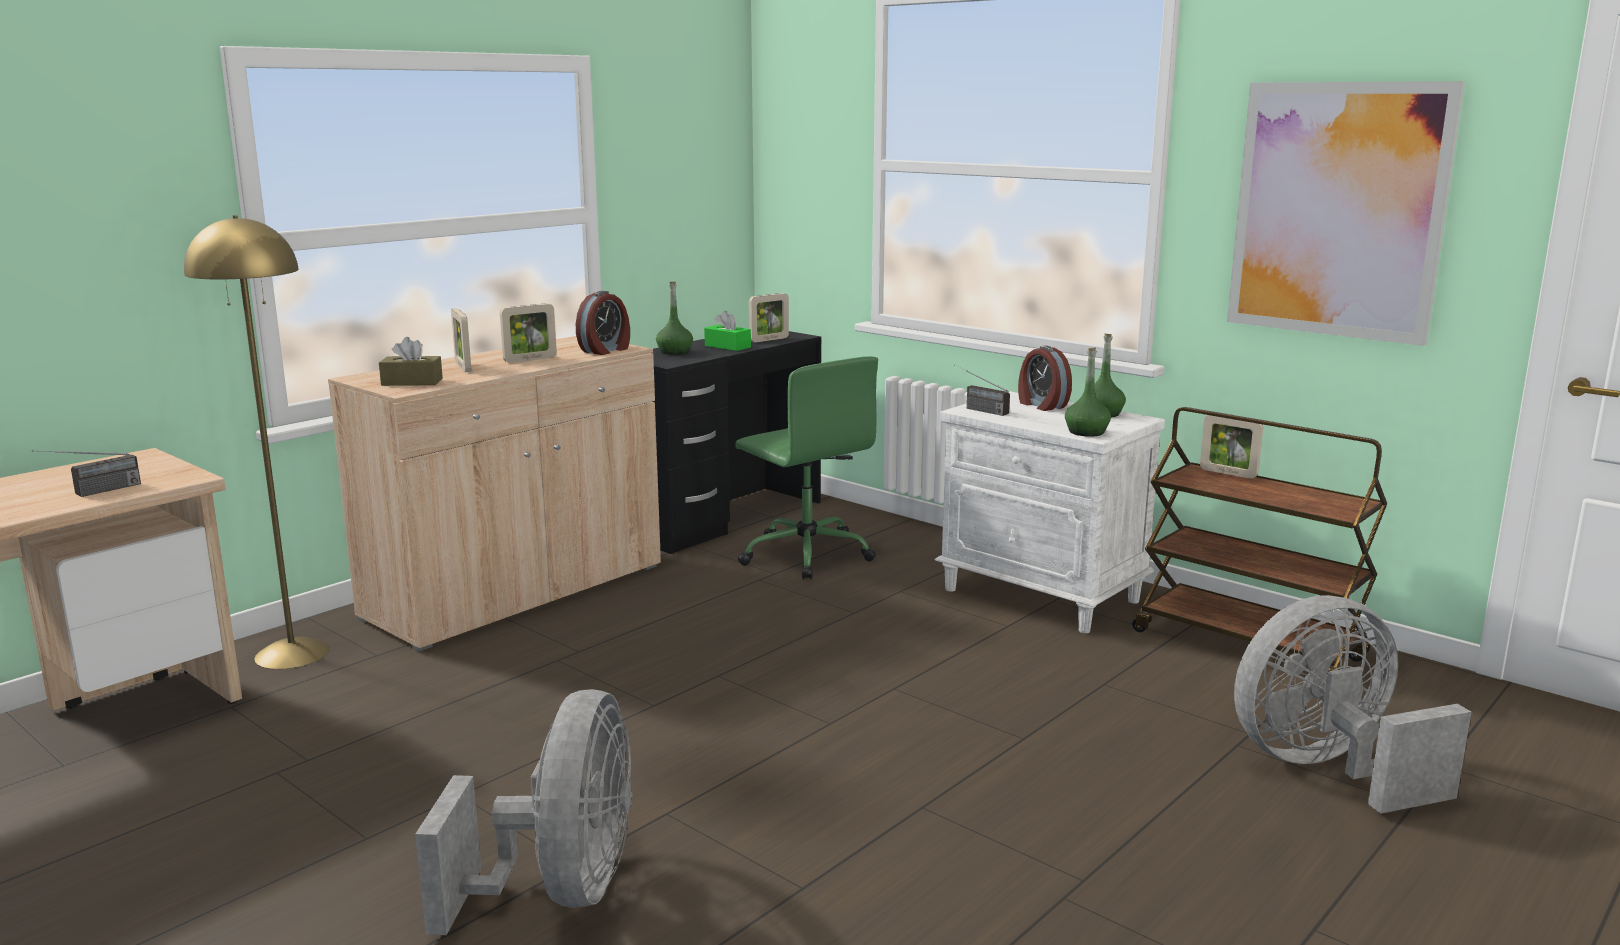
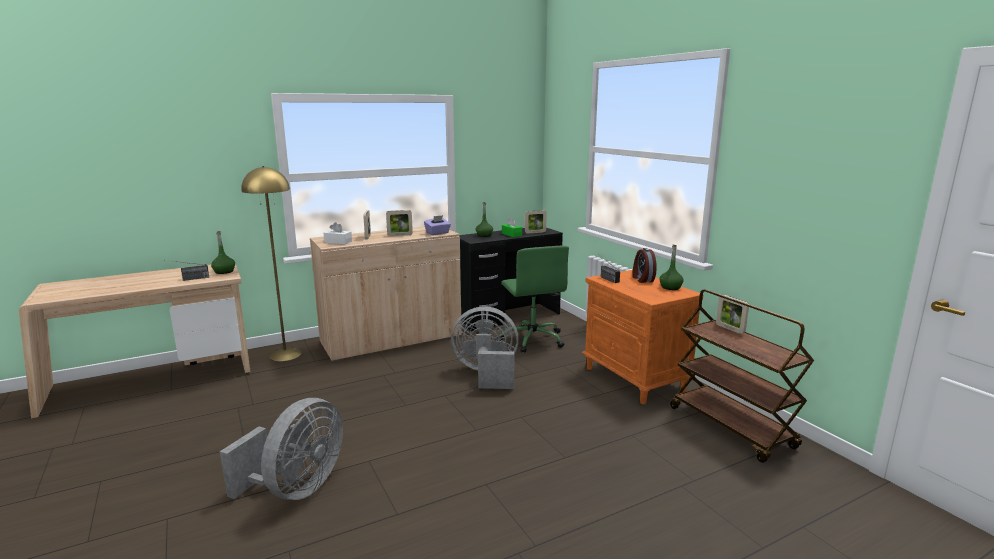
camera: 20 degrees right, 0 degrees up
brown tissue box [379,337,443,386] -> white tissue box [324,222,352,245]
alarm clock [576,291,630,355] -> purple tissue box [424,215,451,235]
white nightstand [935,391,1165,633] -> orange nightstand [582,270,703,404]
green bottle [1065,347,1111,437] -> green bottle moved to [211,231,235,274]
picture [1227,81,1465,346] -> none
grey fan [1234,595,1471,813] -> grey fan moved to [451,306,519,389]

